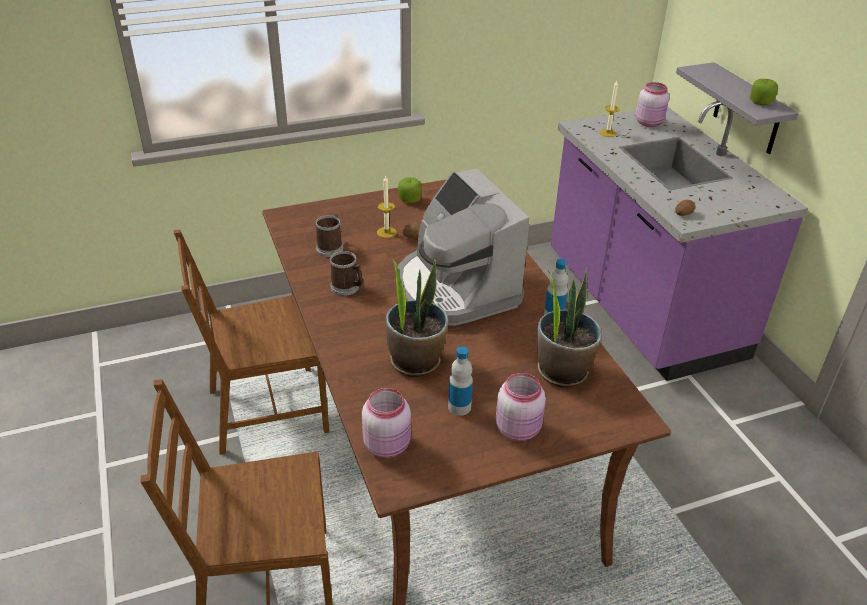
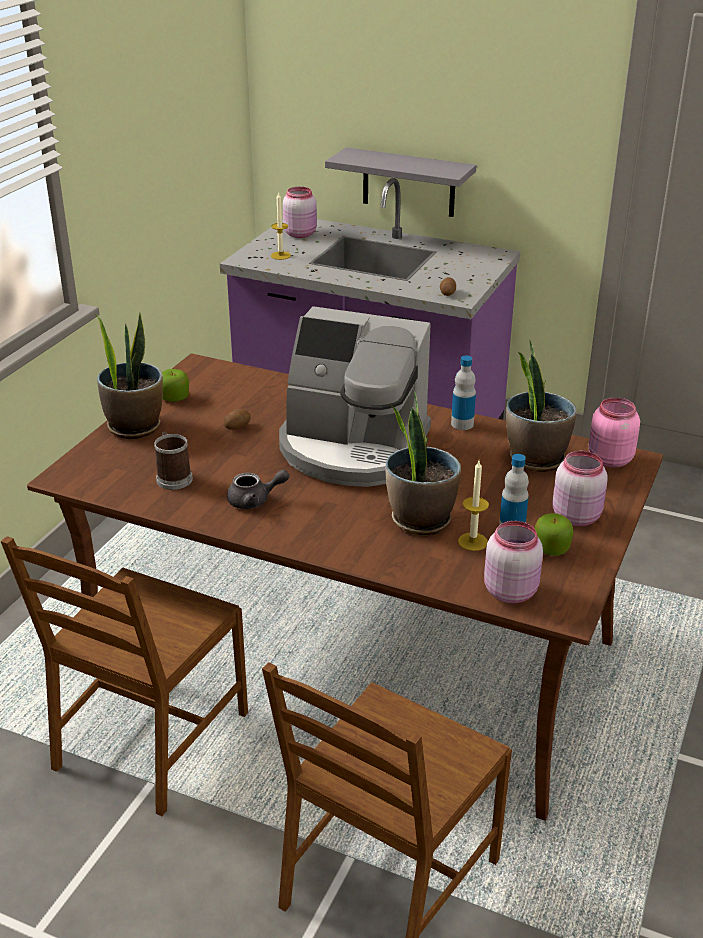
camera: 45 degrees left, 5 degrees down
mug [330,251,363,296] -> grey teapot [227,470,289,509]
candle [377,175,397,238] -> candle moved to [458,461,489,551]
apple [750,79,778,105] -> apple moved to [535,513,574,556]
none -> potted plant [95,312,163,439]
none -> pink jar [588,398,640,467]

